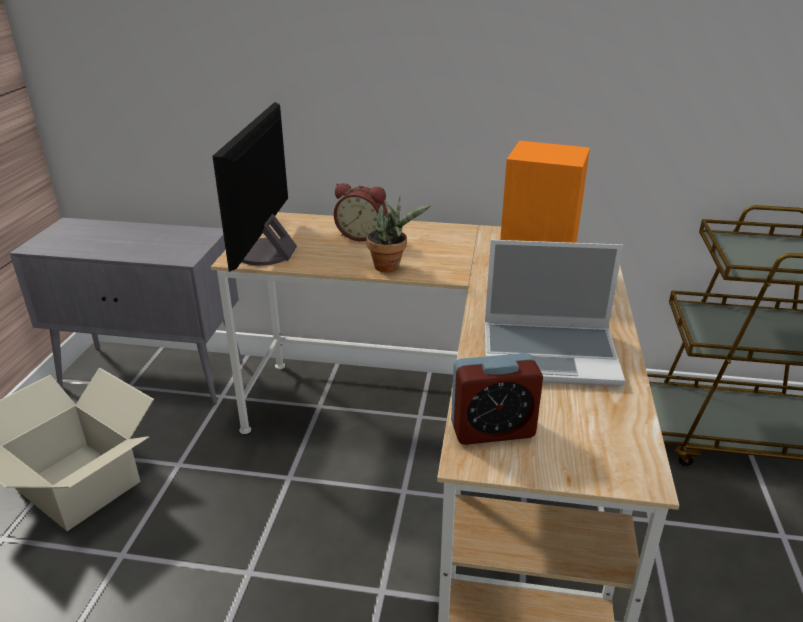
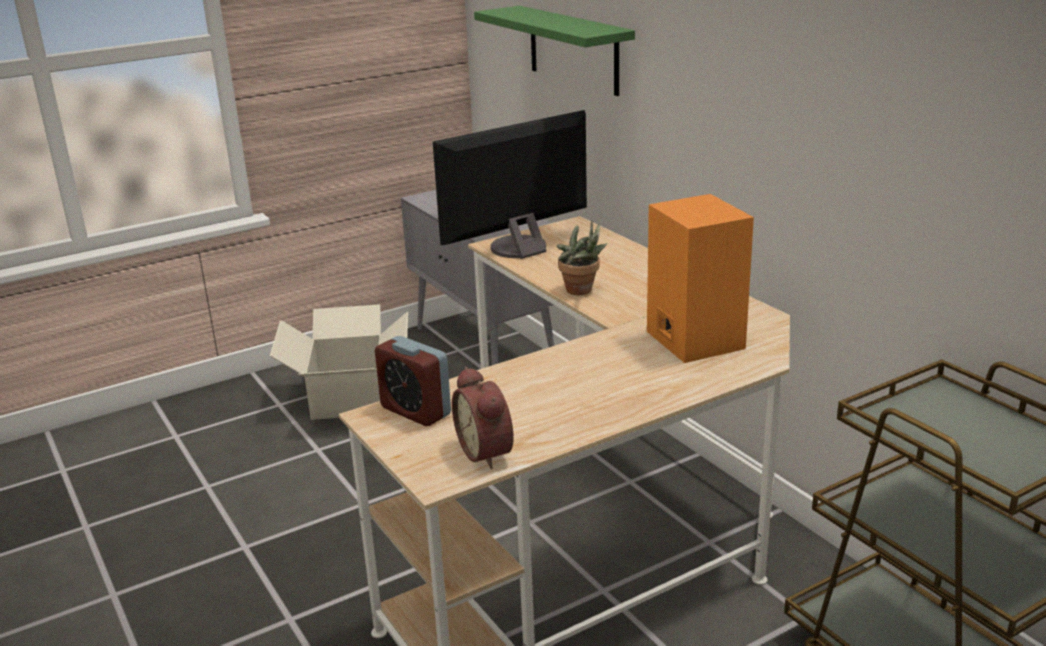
camera: 50 degrees right, 5 degrees down
alarm clock [334,183,388,241] -> alarm clock moved to [452,367,514,469]
laptop [485,240,625,387] -> none
none -> green shelf [474,6,635,96]

